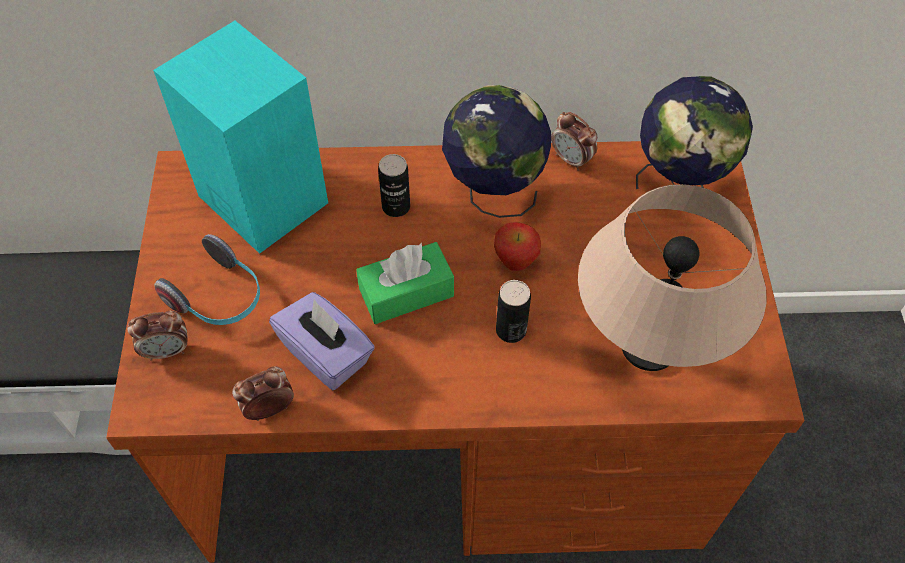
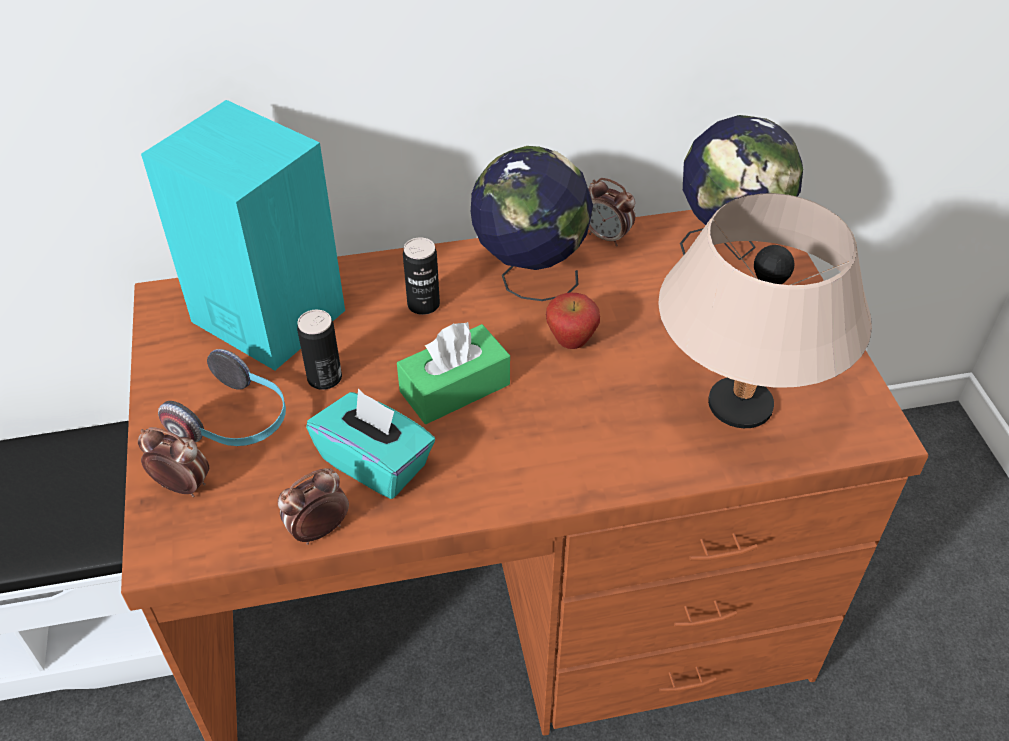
camera: 10 degrees left, 10 degrees down
alarm clock [127,311,187,361] -> alarm clock turned 135 degrees counterclockwise [138,427,209,497]
purple tissue box [269,292,375,391] -> turquoise tissue box [306,388,435,499]
can [496,280,531,343] -> can moved to [297,310,342,390]

